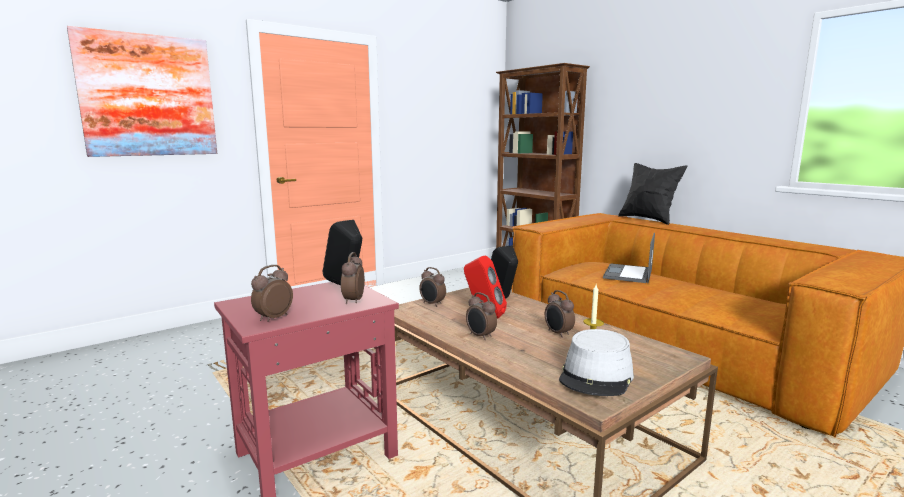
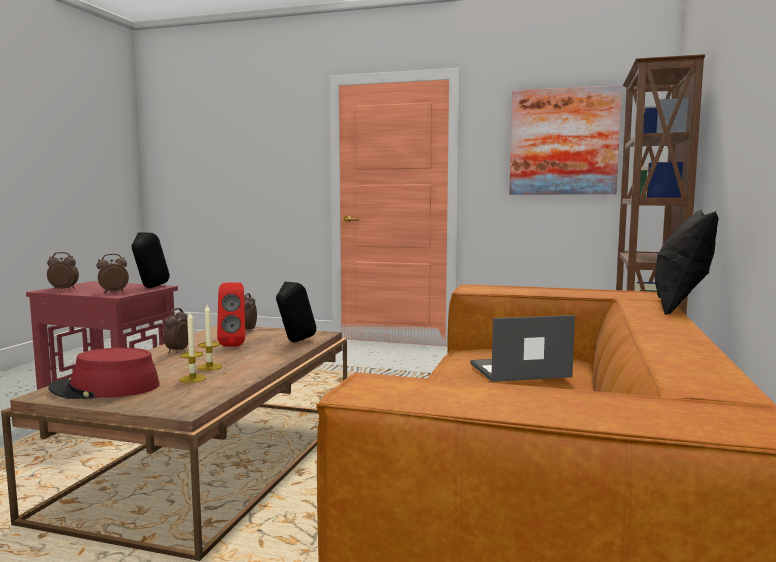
camera: 55 degrees right, 5 degrees down
picture [67,26,217,157] -> picture moved to [509,85,622,194]
alarm clock [545,290,575,338] -> candle [197,305,222,371]
grey hat [559,329,634,396] -> red hat [48,348,160,399]

